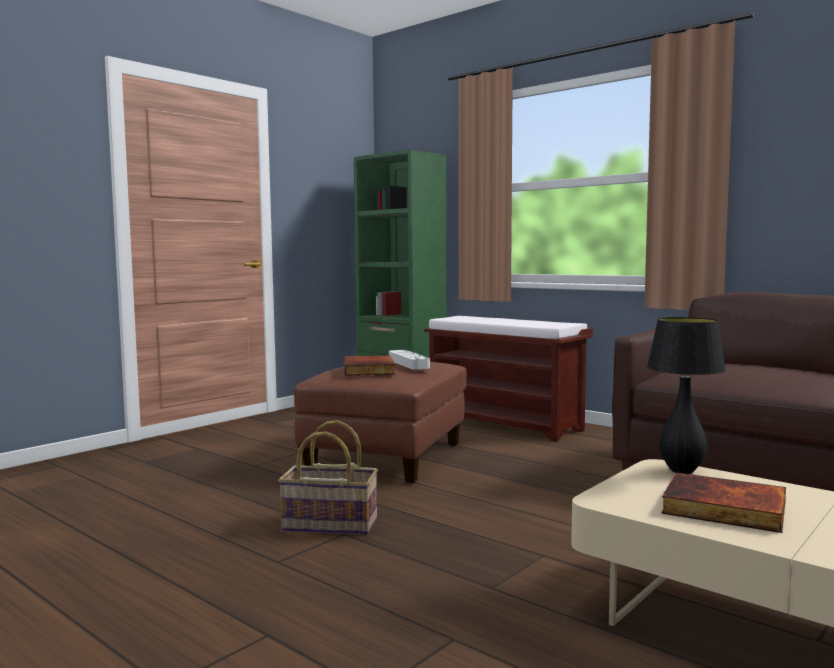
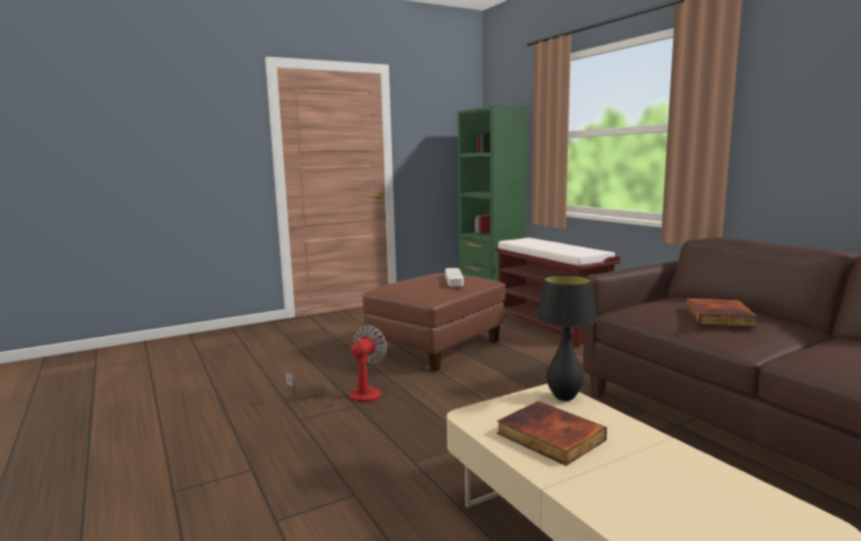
camera: 20 degrees right, 5 degrees up
basket [278,420,378,535] -> fan [285,325,387,406]
book [344,355,395,376] -> book moved to [686,298,758,327]

